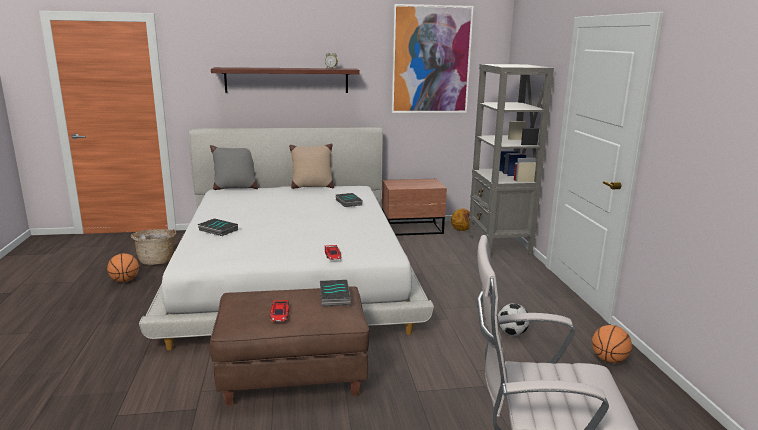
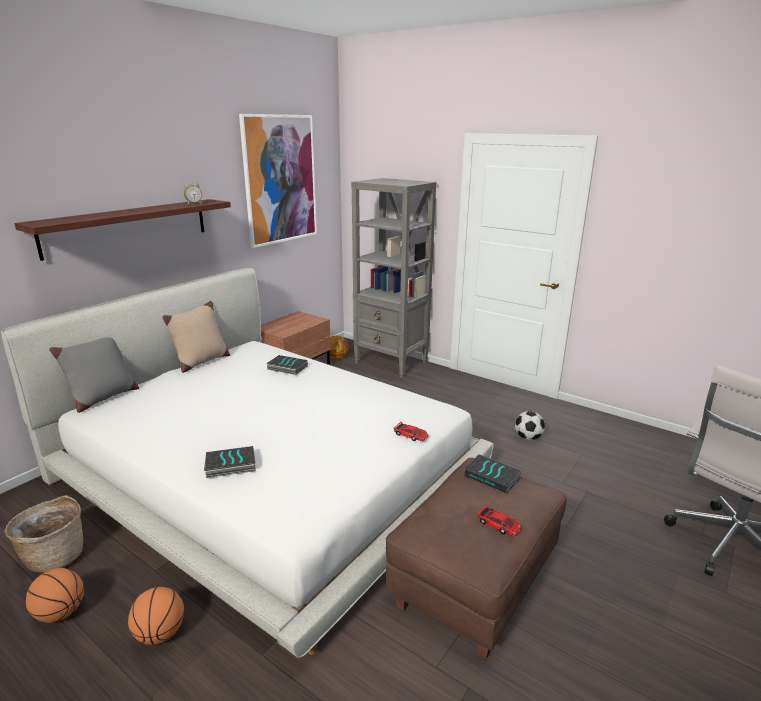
camera: 45 degrees left, 5 degrees up
basketball [592,325,632,363] -> basketball moved to [128,587,184,645]

